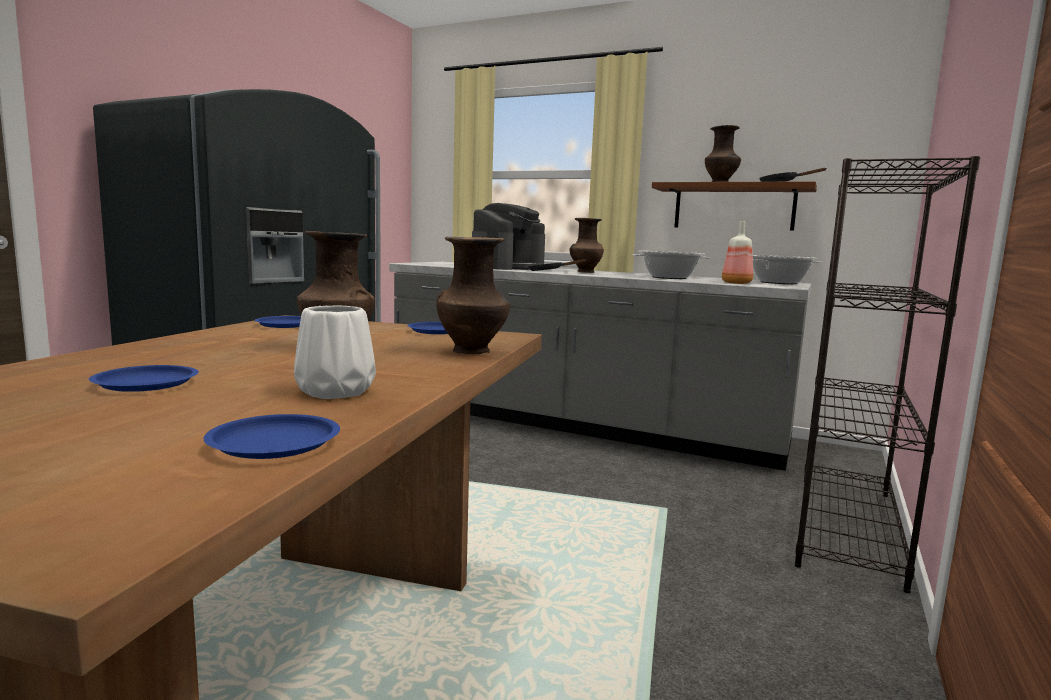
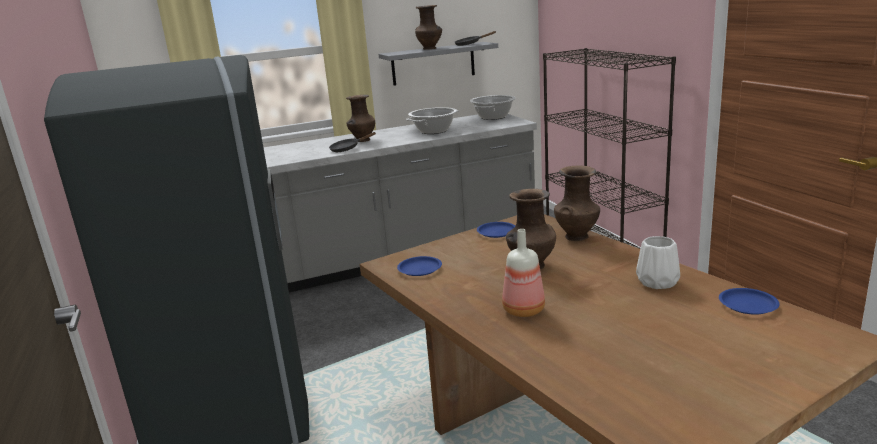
camera: 45 degrees left, 10 degrees up
blue plate [89,365,199,392] -> none
coffee machine [472,203,545,270] -> none
brown shelf [652,182,817,231] -> grey shelf [379,42,498,86]
bottle [722,221,753,284] -> bottle moved to [502,229,545,317]

